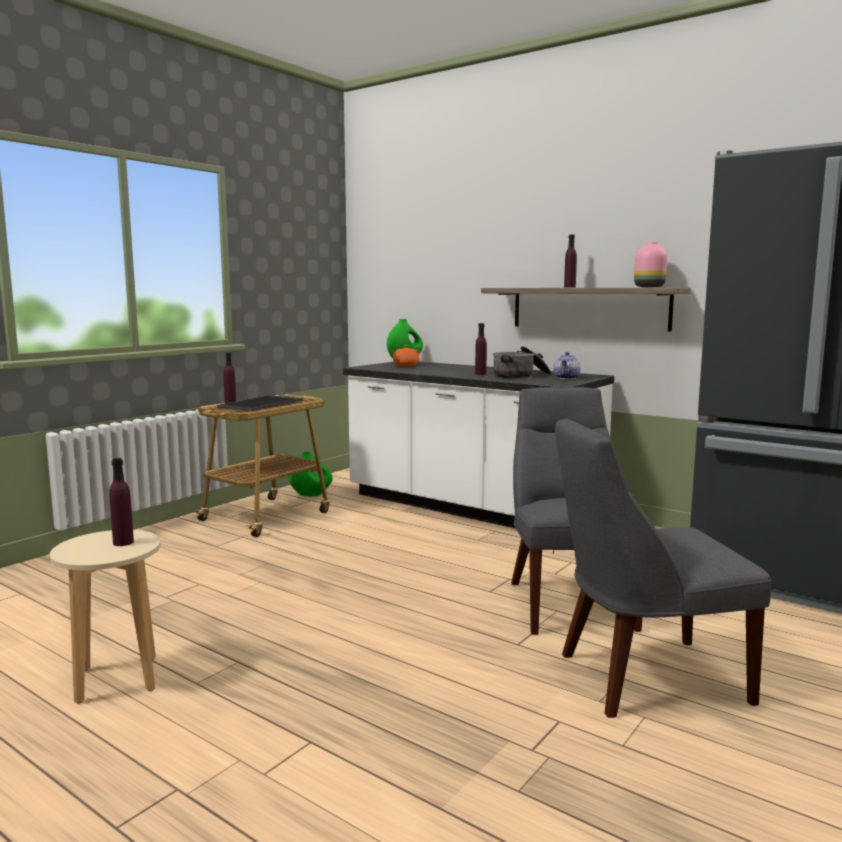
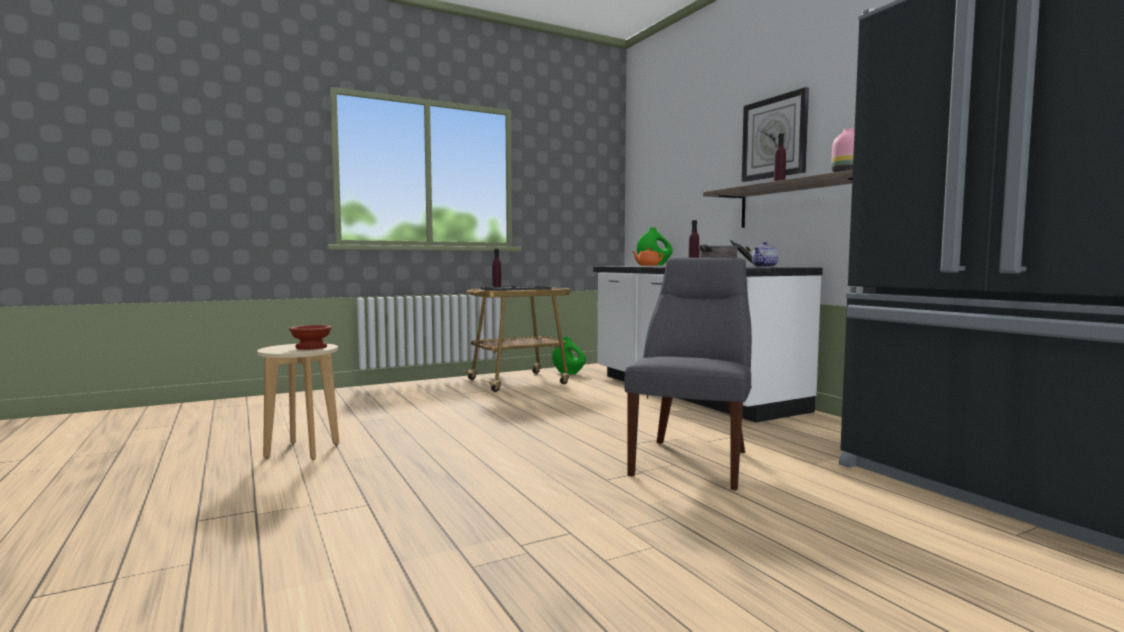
camera: 25 degrees right, 5 degrees down
purple bottle [109,458,134,546] -> brown bowl [289,325,332,350]
grey chair [555,419,771,718] -> none
none -> wall clock [742,87,809,182]

